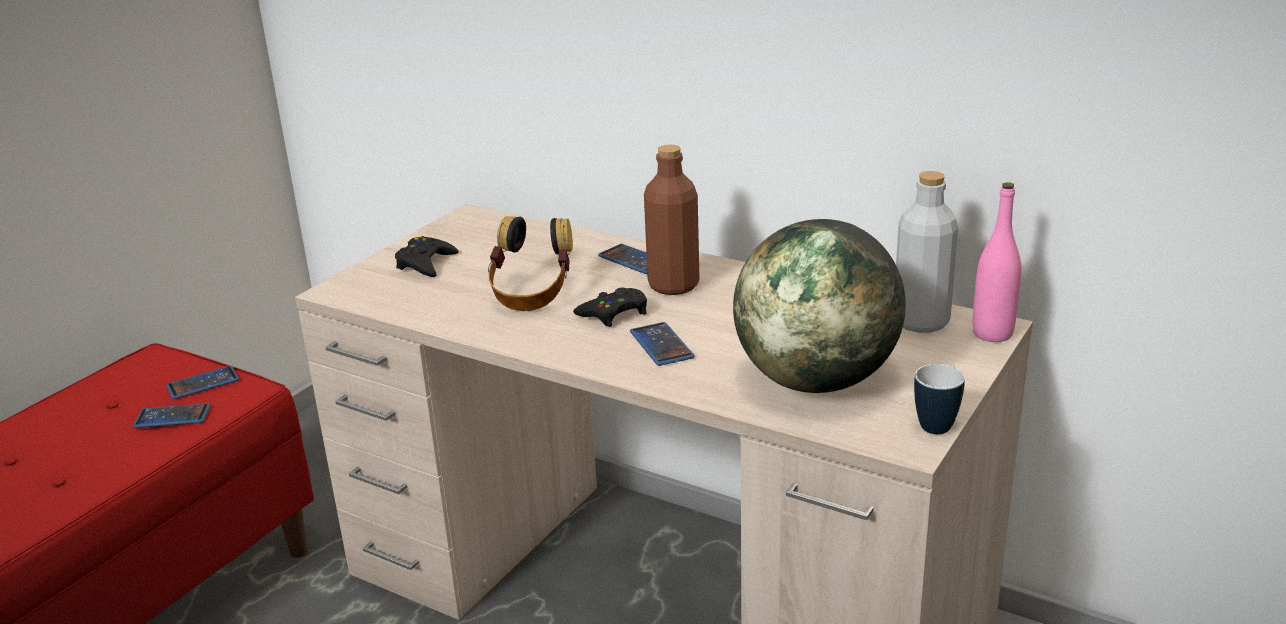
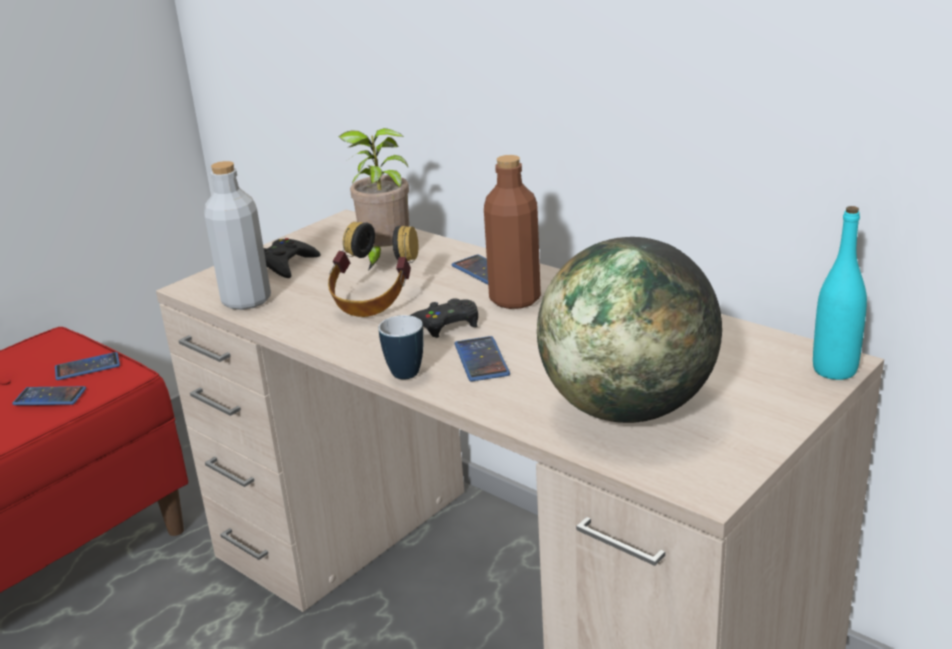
camera: 10 degrees right, 0 degrees up
grey bottle [896,171,958,333] -> grey bottle moved to [204,161,271,310]
mug [914,364,965,434] -> mug moved to [379,315,424,379]
pink bottle [973,182,1022,342] -> turquoise bottle [813,206,867,380]
none -> potted plant [339,128,409,271]

